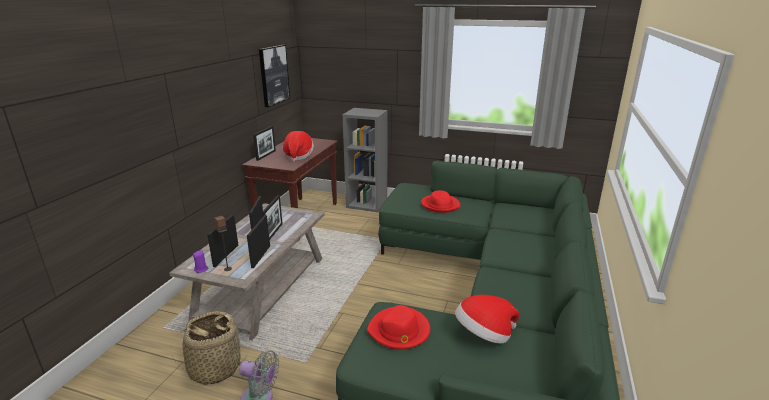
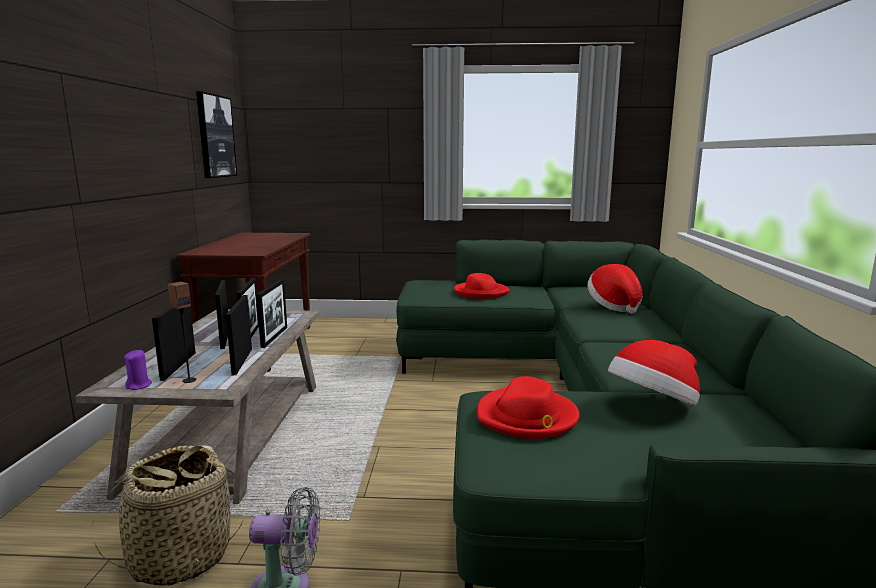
camera: 15 degrees left, 10 degrees down
picture frame [253,126,276,161] -> picture frame moved to [256,279,287,348]
hat [282,131,314,162] -> hat moved to [587,264,642,314]
grey bookcase [342,108,388,212] -> none

